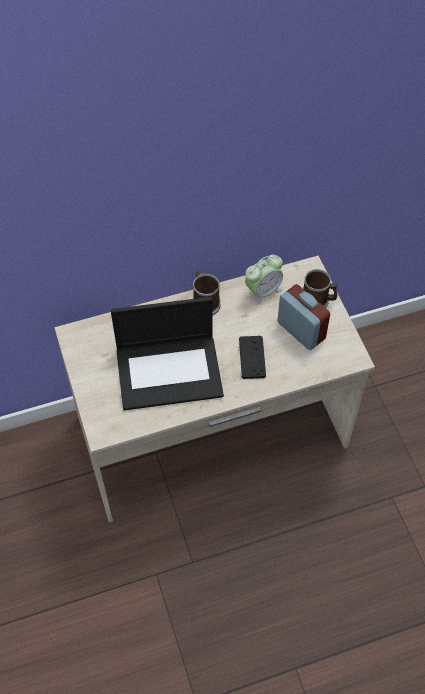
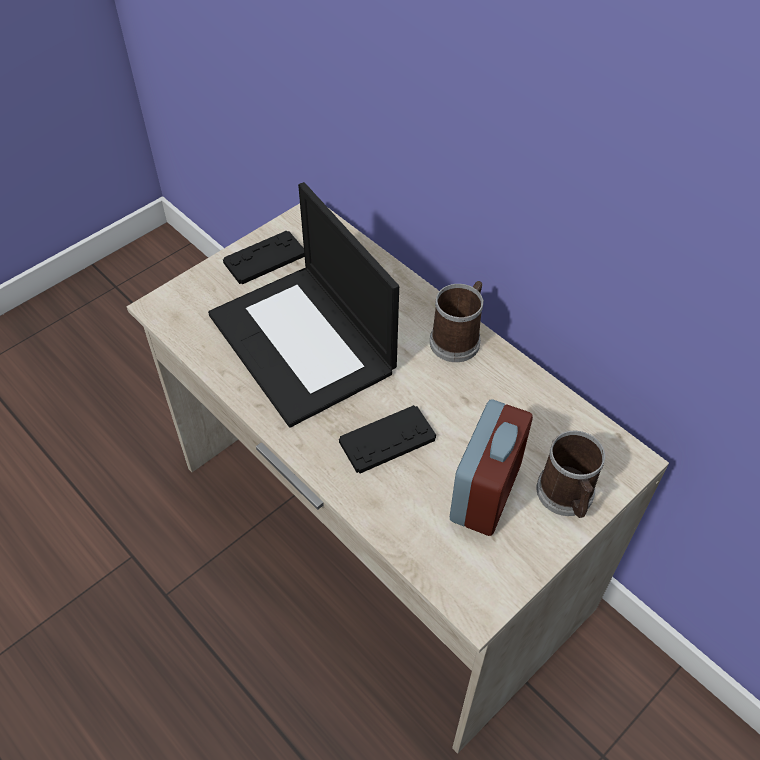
camera: 65 degrees right, 5 degrees down
alarm clock [245,255,283,306] -> none
none -> black game controller [223,231,305,284]

